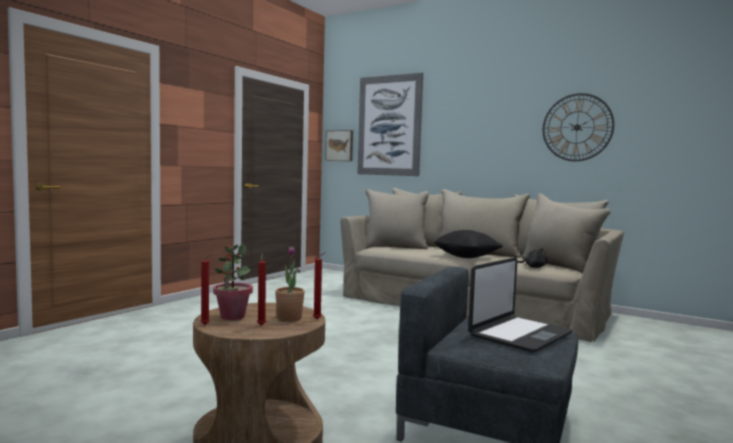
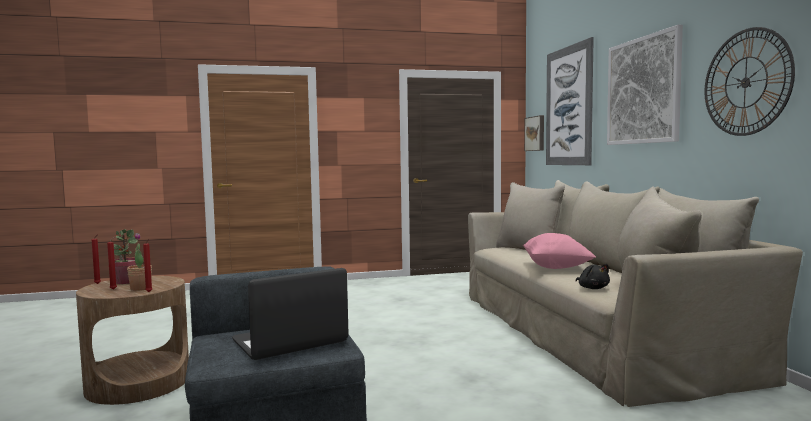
camera: 45 degrees right, 0 degrees up
black pillow [433,230,503,258] -> pink pillow [523,233,596,269]
laptop [468,257,573,353] -> laptop turned 150 degrees clockwise [232,268,349,360]
none -> picture [607,25,683,145]

